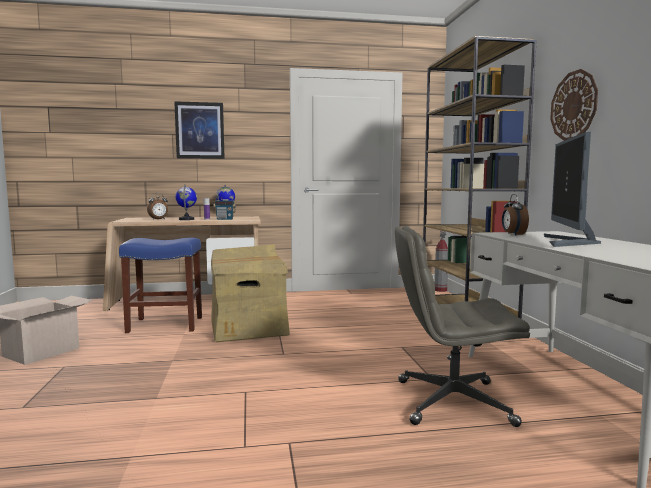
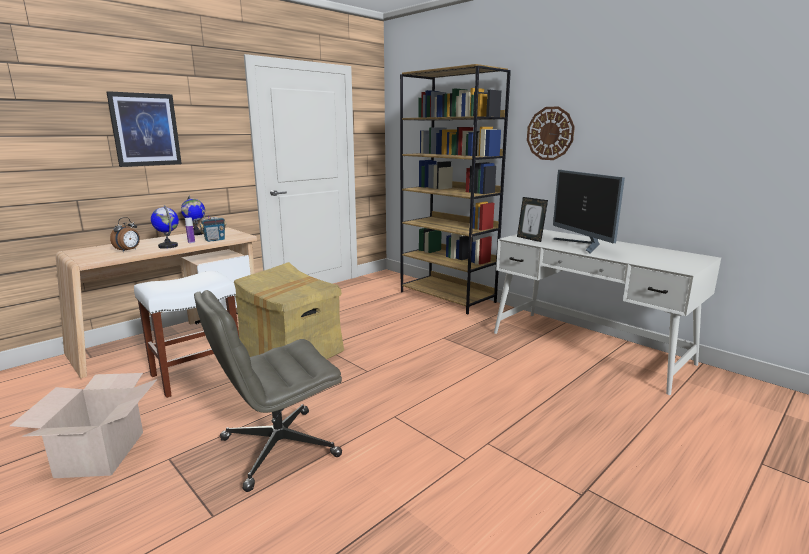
camera: 35 degrees left, 10 degrees up
blue stool [119,238,202,333] -> white stool [134,271,239,398]
grey office chair [395,226,530,427] -> grey office chair moved to [194,290,342,492]
fire extinguisher [434,231,448,292] -> none
alarm clock [502,194,529,236] -> picture frame [517,197,548,242]

